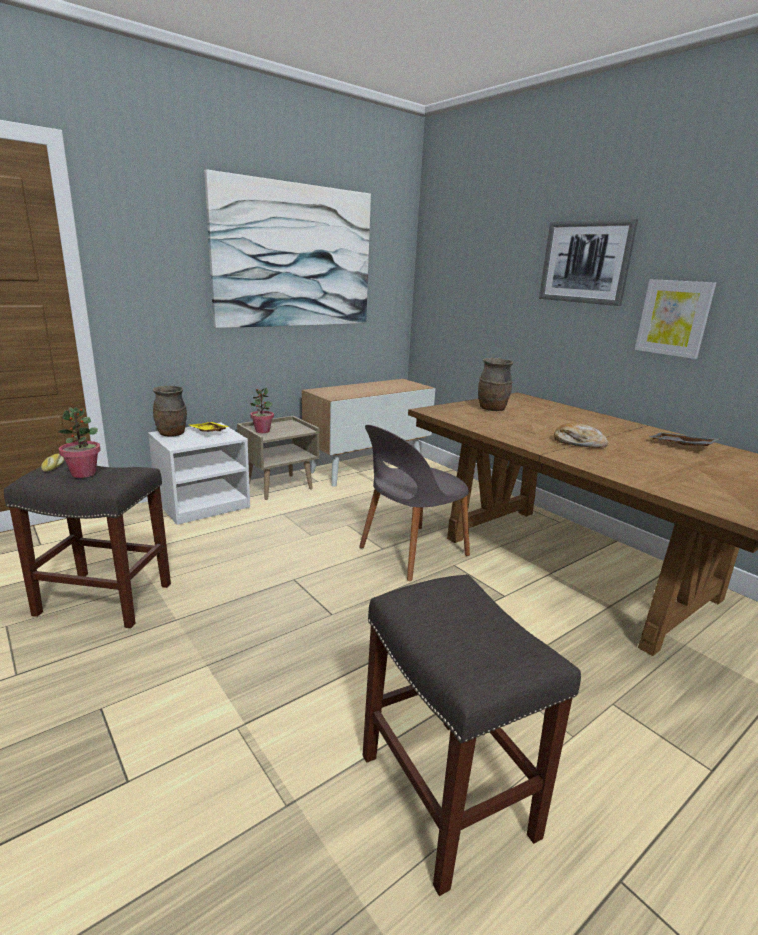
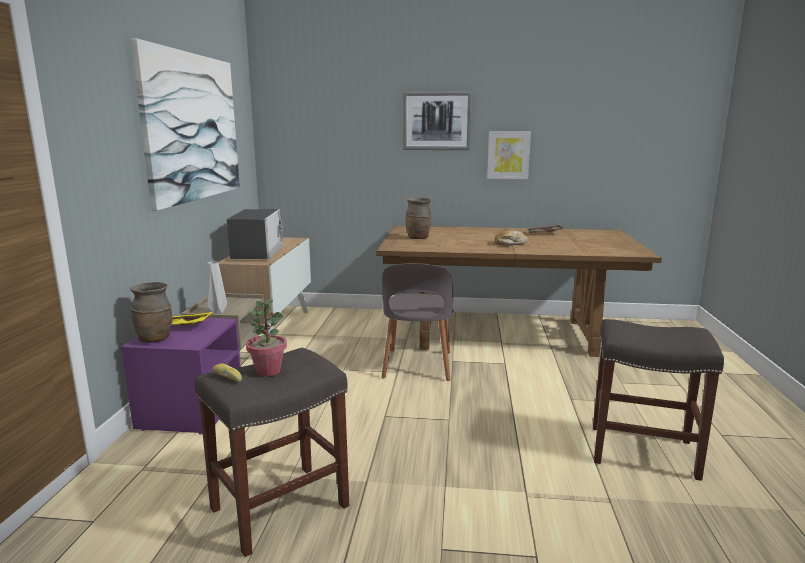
camera: 45 degrees left, 5 degrees down
white nightstand [148,423,250,525] -> purple nightstand [121,318,241,435]
potted plant [250,388,274,433] -> grey vase [207,261,227,314]
none -> microwave [227,209,283,259]

